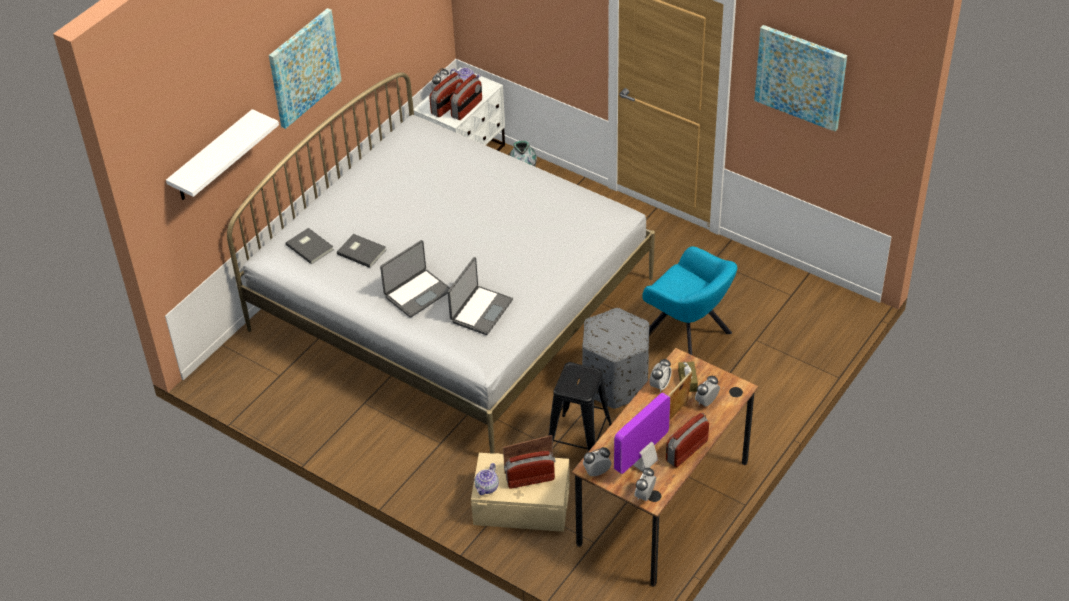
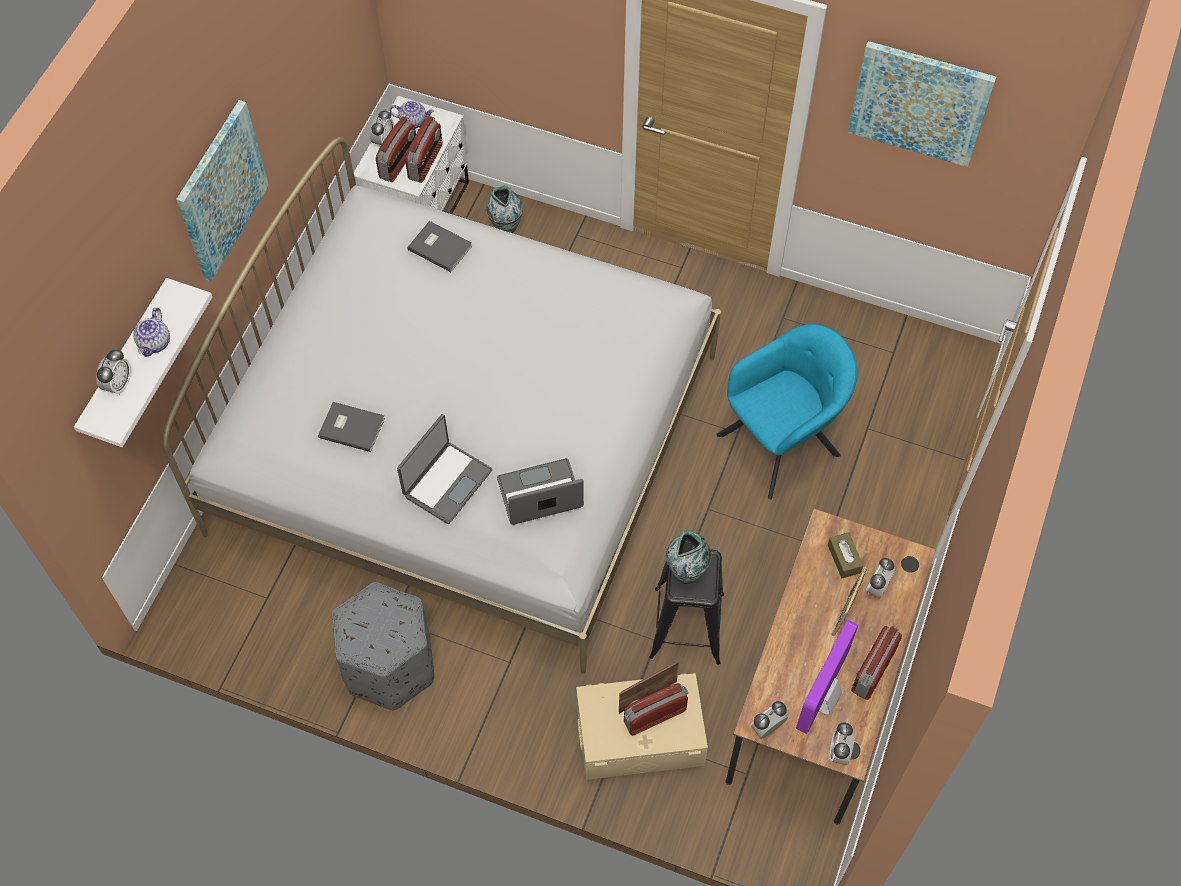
camera: 15 degrees left, 15 degrees up
grey book [286,228,334,264] -> grey book moved to [407,221,472,272]
laptop [448,257,513,335] -> laptop turned 120 degrees counterclockwise [497,458,584,525]
teapot [474,463,499,495] -> teapot moved to [133,308,170,357]
grey ottoman [582,308,649,409] -> grey ottoman moved to [332,582,434,710]
turquoise armchair [642,246,737,355] -> turquoise armchair turned 60 degrees counterclockwise [716,324,857,500]
alarm clock [650,358,672,392] -> alarm clock moved to [96,349,131,395]
none -> vase [666,531,711,584]

